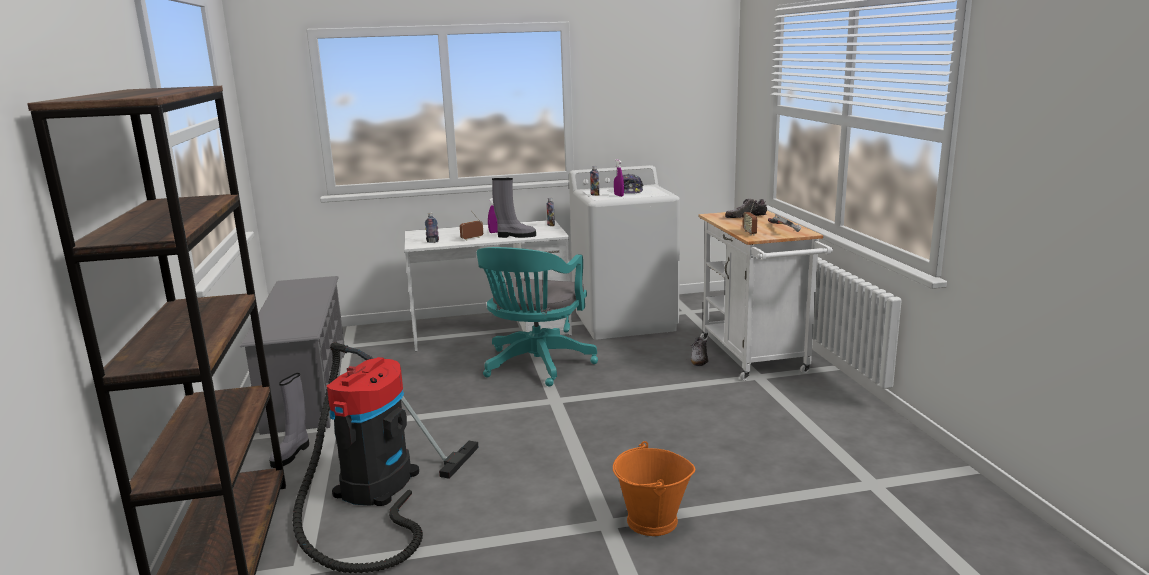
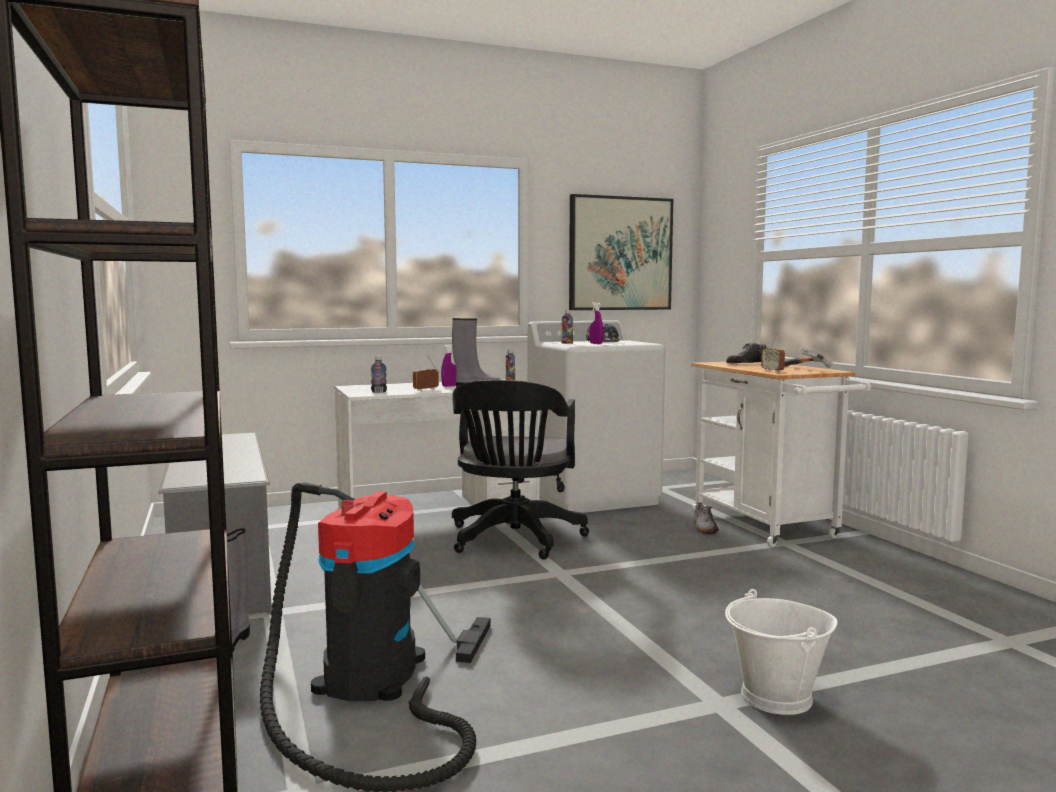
camera: 10 degrees left, 10 degrees down
turquoise office chair [477,247,598,387] -> black office chair [452,380,589,560]
orange bucket [613,441,695,536] -> white bucket [725,589,838,715]
none -> picture [569,194,673,310]

